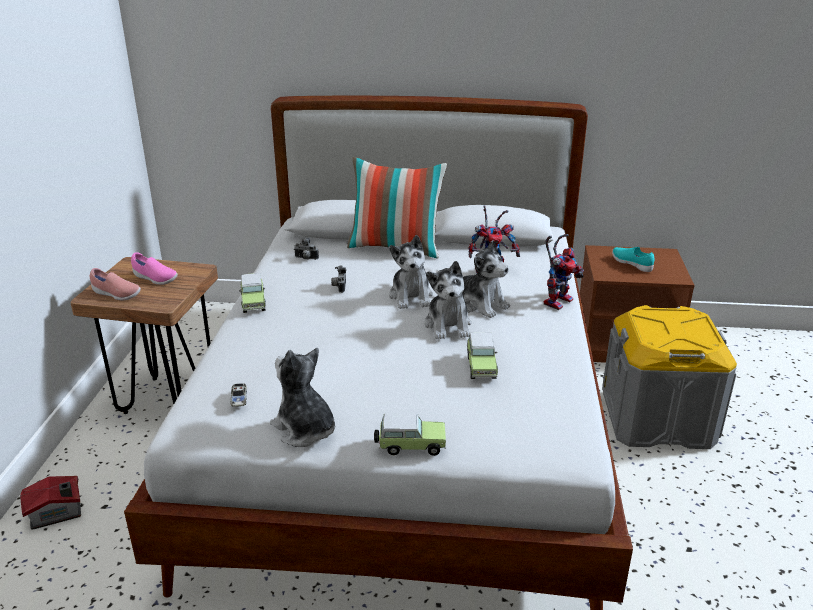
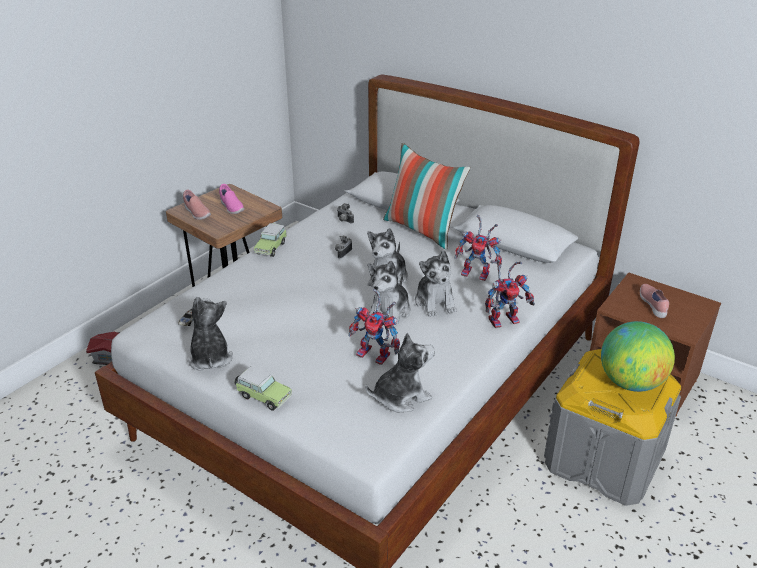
camera: 30 degrees right, 5 degrees up
toy car [467,332,498,379] -> toy robot [348,289,400,365]
turquoise shoe [612,247,655,272] -> pink shoe [640,284,669,318]
none -> plush toy [365,333,435,412]
none -> globe [601,321,675,392]

